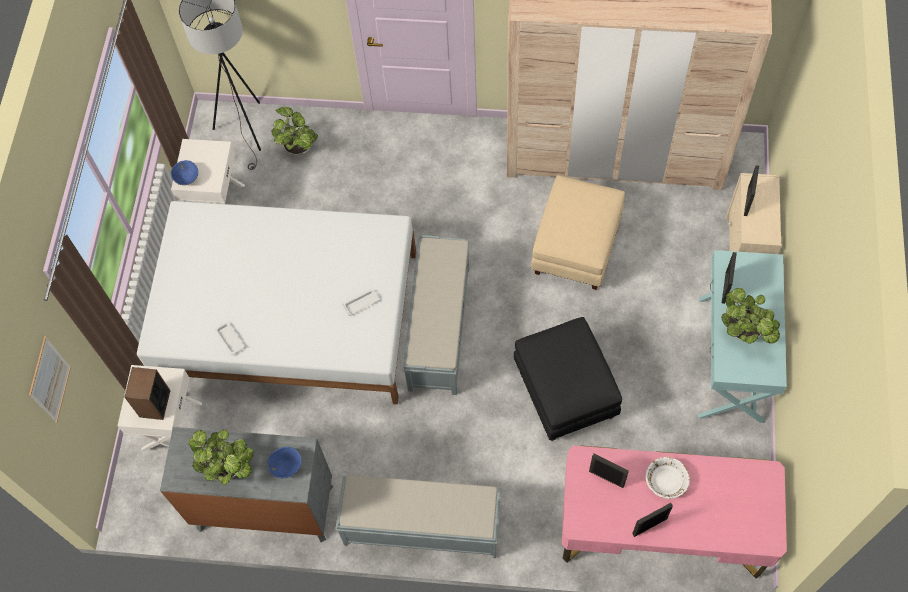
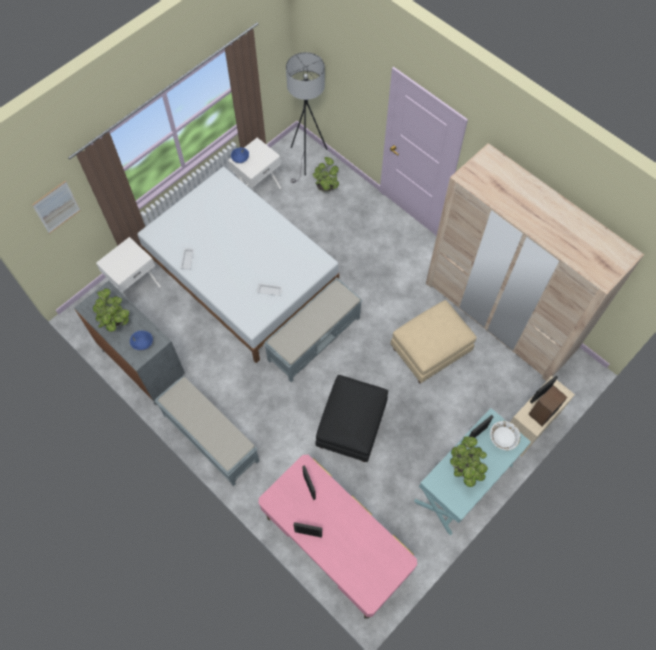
camera: 35 degrees right, 0 degrees up
speaker [124,367,170,420] -> speaker moved to [528,385,567,426]
white bowl [645,457,690,499] -> white bowl moved to [490,421,520,451]

